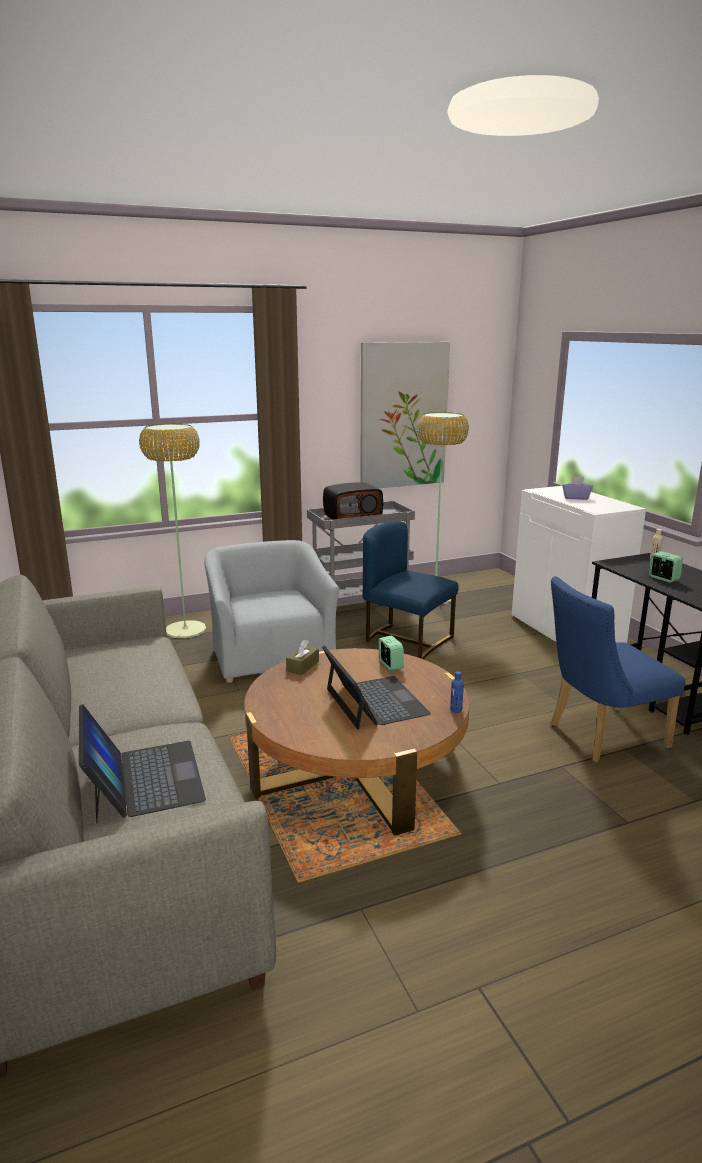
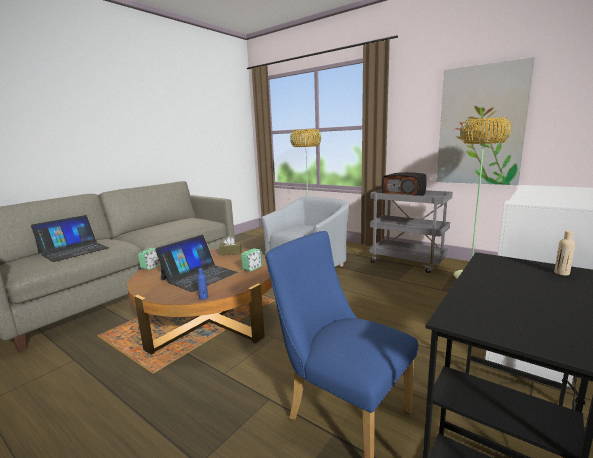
camera: 60 degrees right, 5 degrees down
blue chair [362,521,459,659] -> none
purple tissue box [562,476,593,500] -> none
alarm clock [649,552,683,583] -> alarm clock moved to [138,248,161,270]

